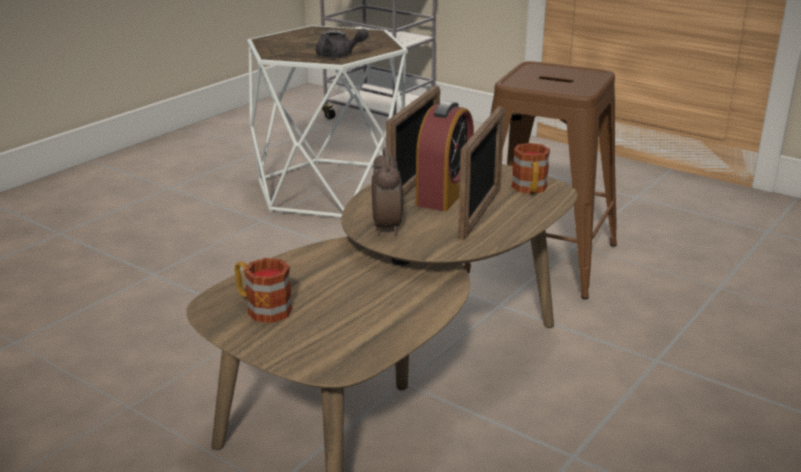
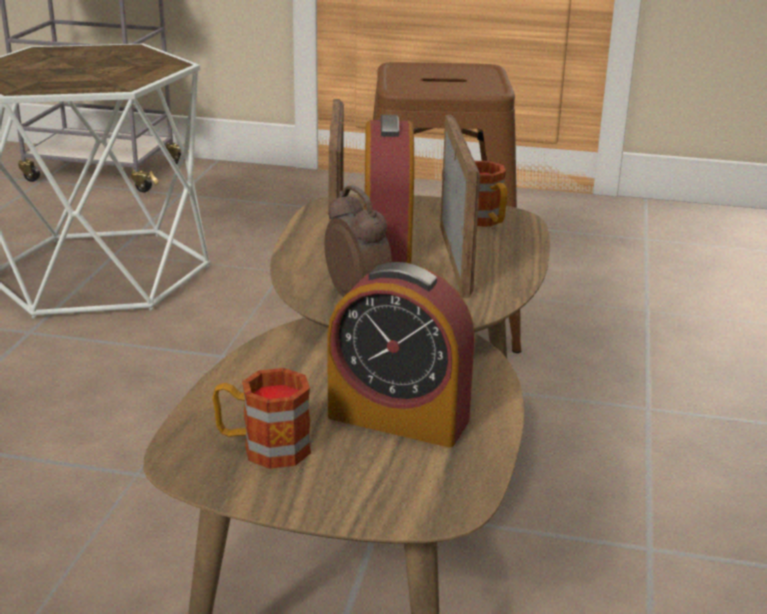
camera: 25 degrees left, 0 degrees up
grey teapot [316,28,369,58] -> none
none -> alarm clock [327,262,475,447]

